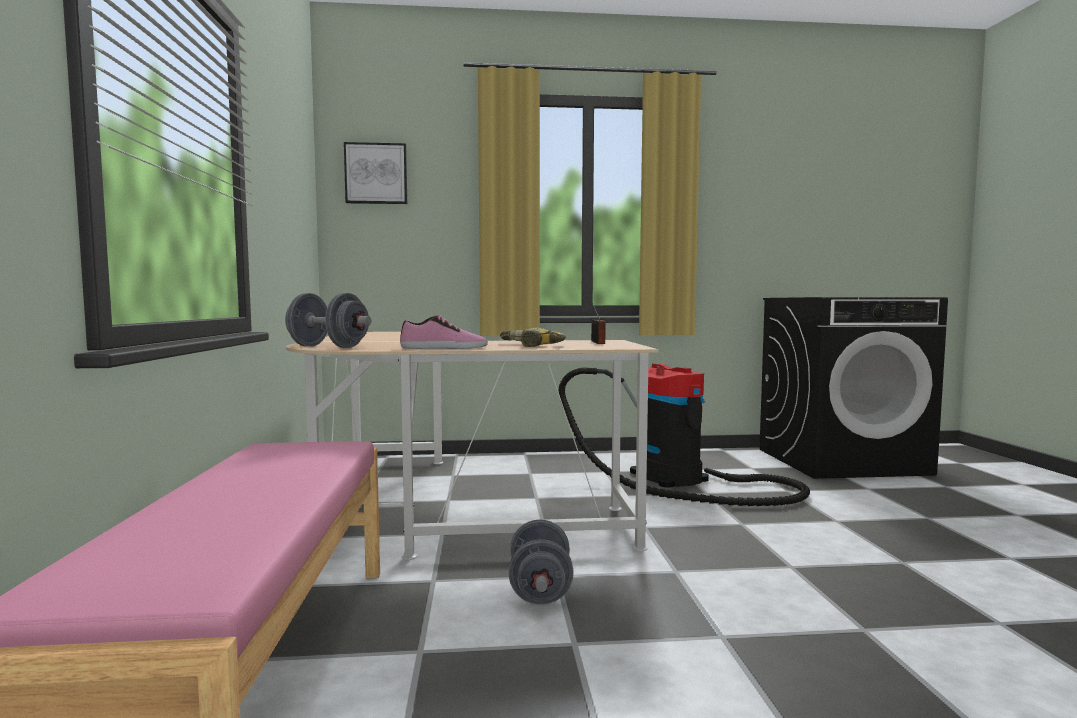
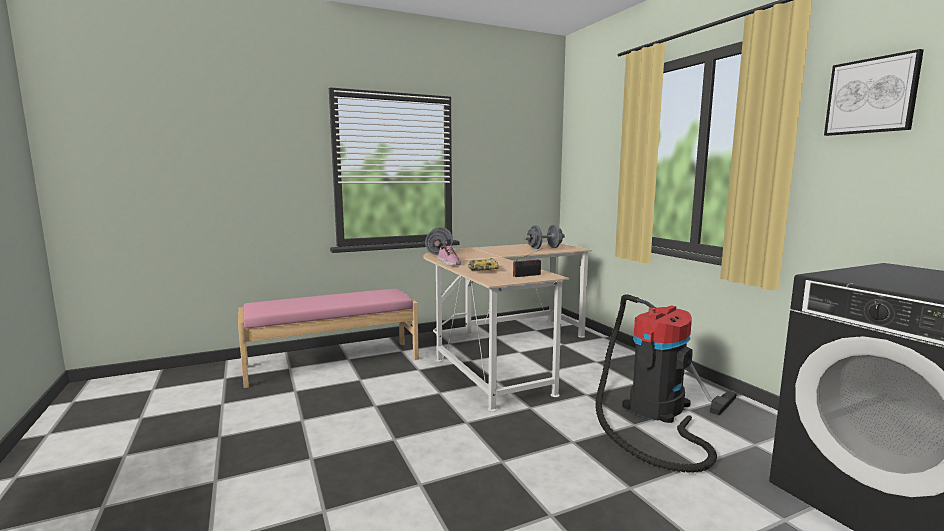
camera: 70 degrees right, 5 degrees up
picture [344,142,407,204] -> picture moved to [824,49,924,136]
grey dumbbell [509,519,574,604] -> grey dumbbell moved to [524,224,565,249]

